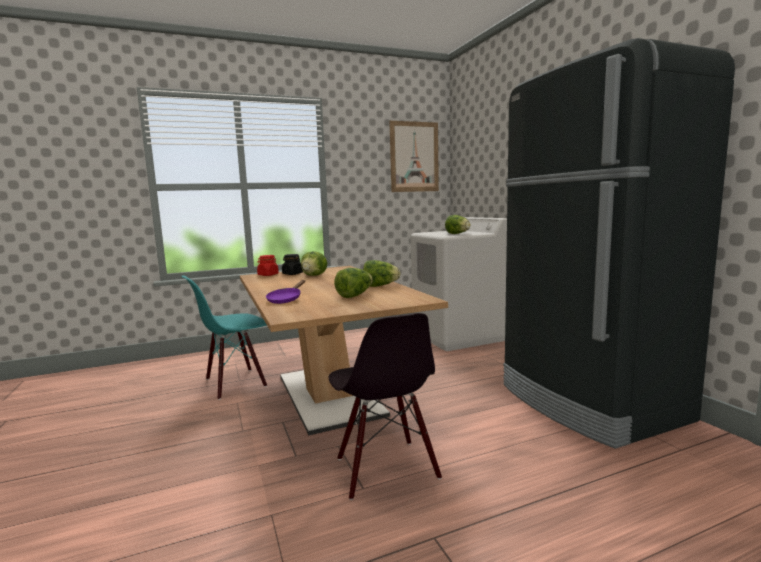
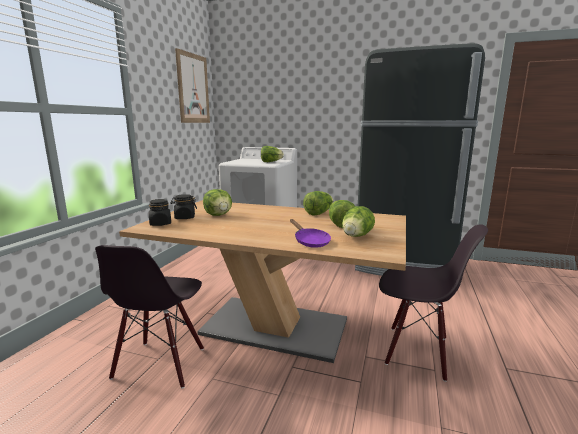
camera: 50 degrees left, 5 degrees up
turquoise chair [181,276,267,400] -> black chair [95,245,204,388]
red jar [257,255,279,276] -> black jar [149,199,171,226]
none -> lettuce [342,206,375,237]

